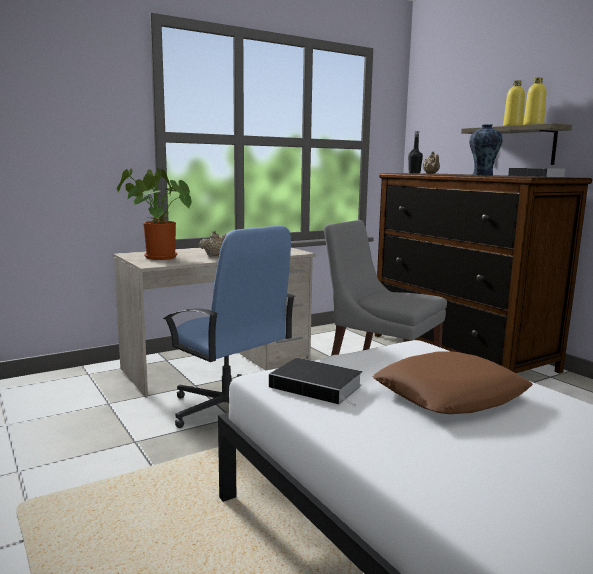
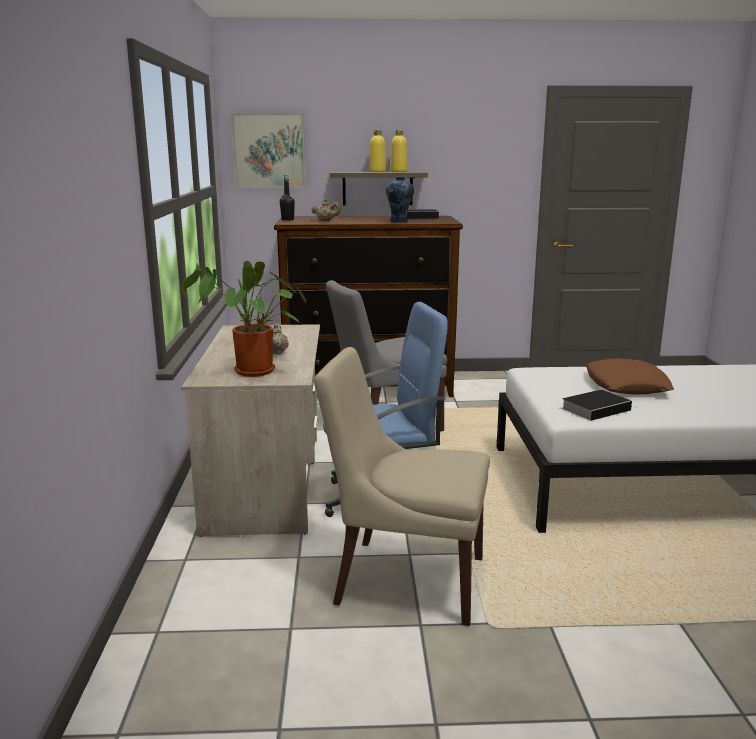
camera: 60 degrees left, 5 degrees up
none -> picture [231,113,306,187]
none -> beige chair [314,347,490,626]

